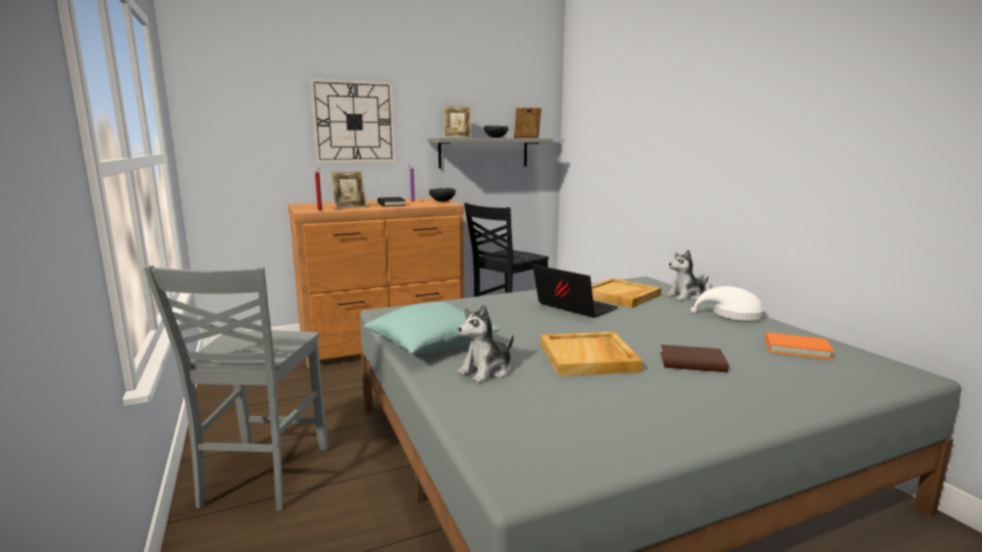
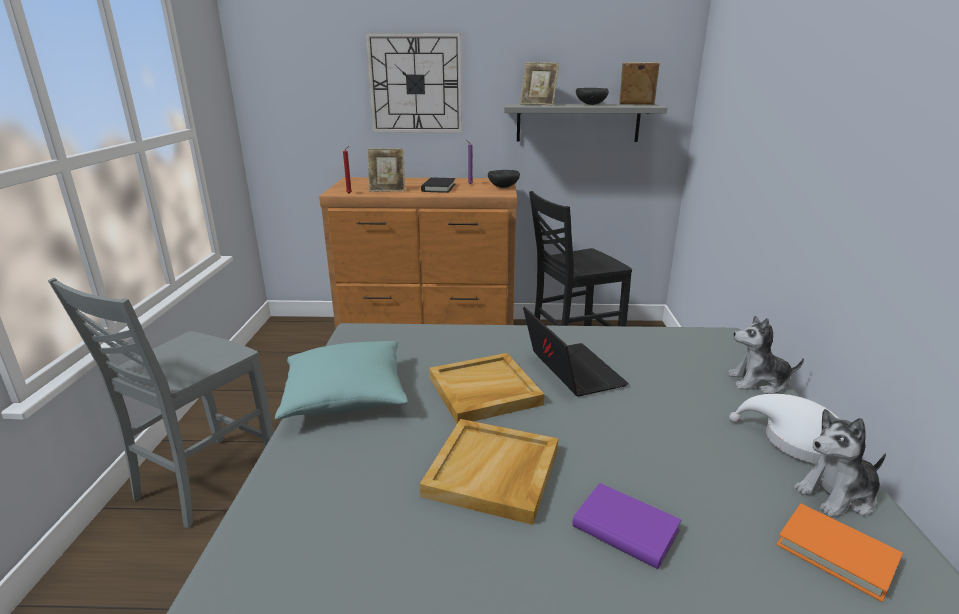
camera: 25 degrees right, 10 degrees up
plush toy [457,304,514,383] -> plush toy moved to [794,409,886,517]
beige tray [591,278,661,308] -> beige tray moved to [429,353,545,423]
brown book [660,345,729,372] -> purple book [572,483,681,569]

